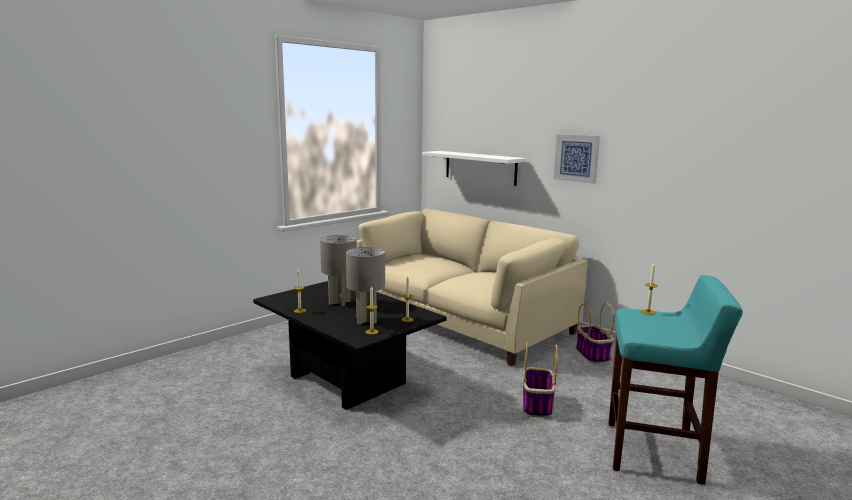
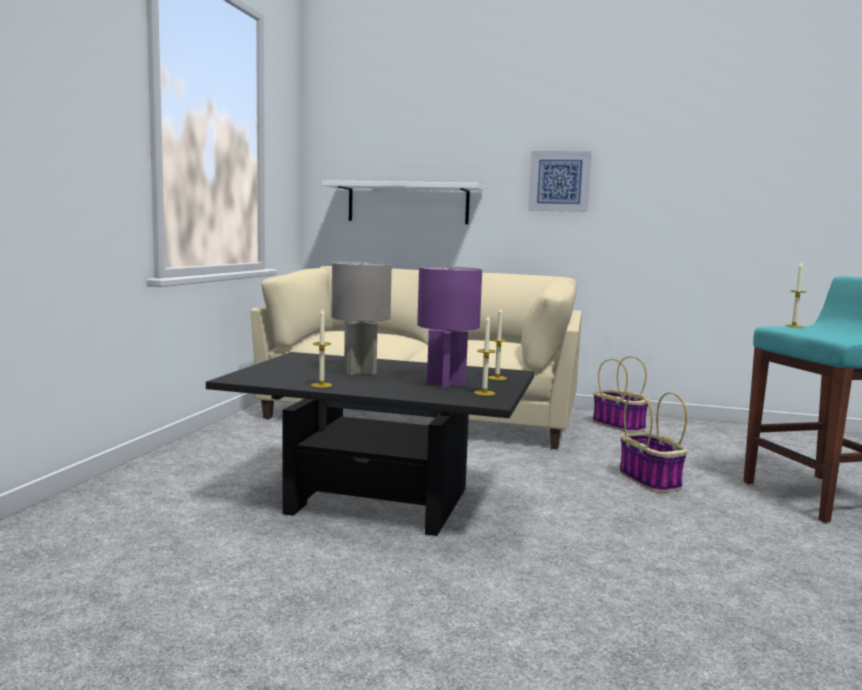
camera: 30 degrees left, 5 degrees down
grey table lamp [346,247,385,324] -> purple table lamp [417,266,482,389]

